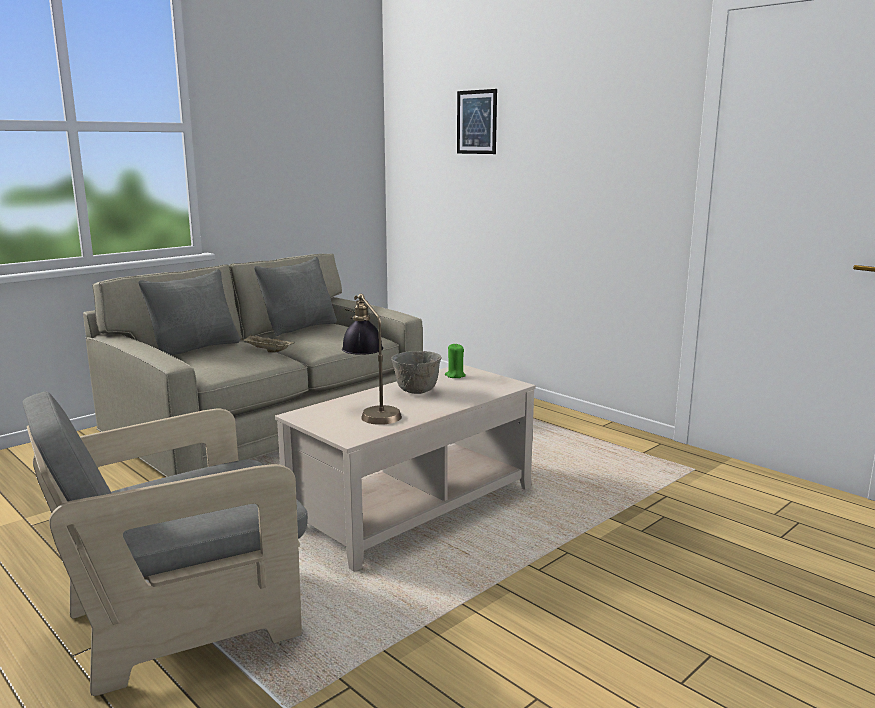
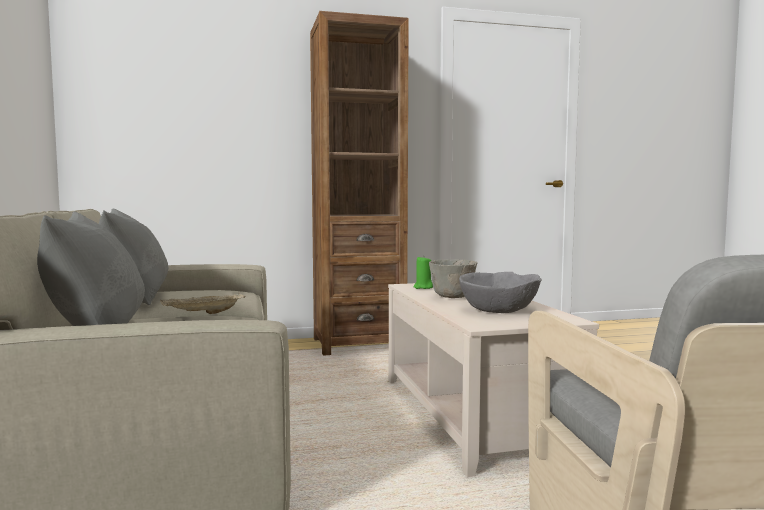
camera: 60 degrees left, 10 degrees down
table lamp [342,294,402,425] -> grey bowl [459,272,542,313]
picture [457,89,497,154] -> none
none -> brown bookcase [310,11,409,356]

